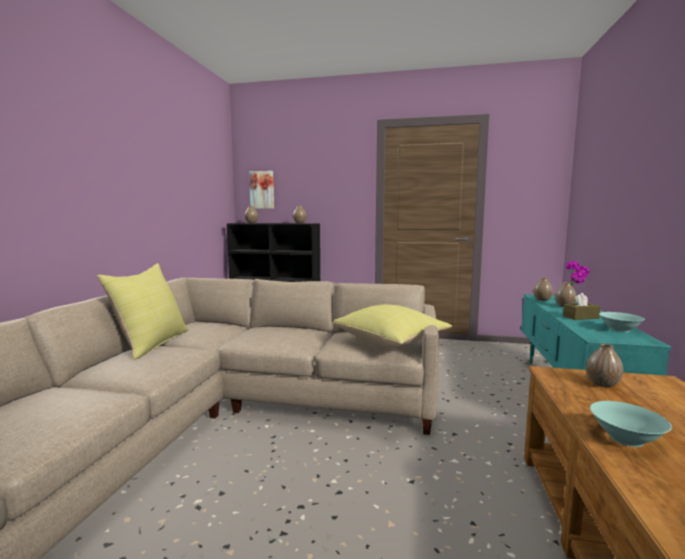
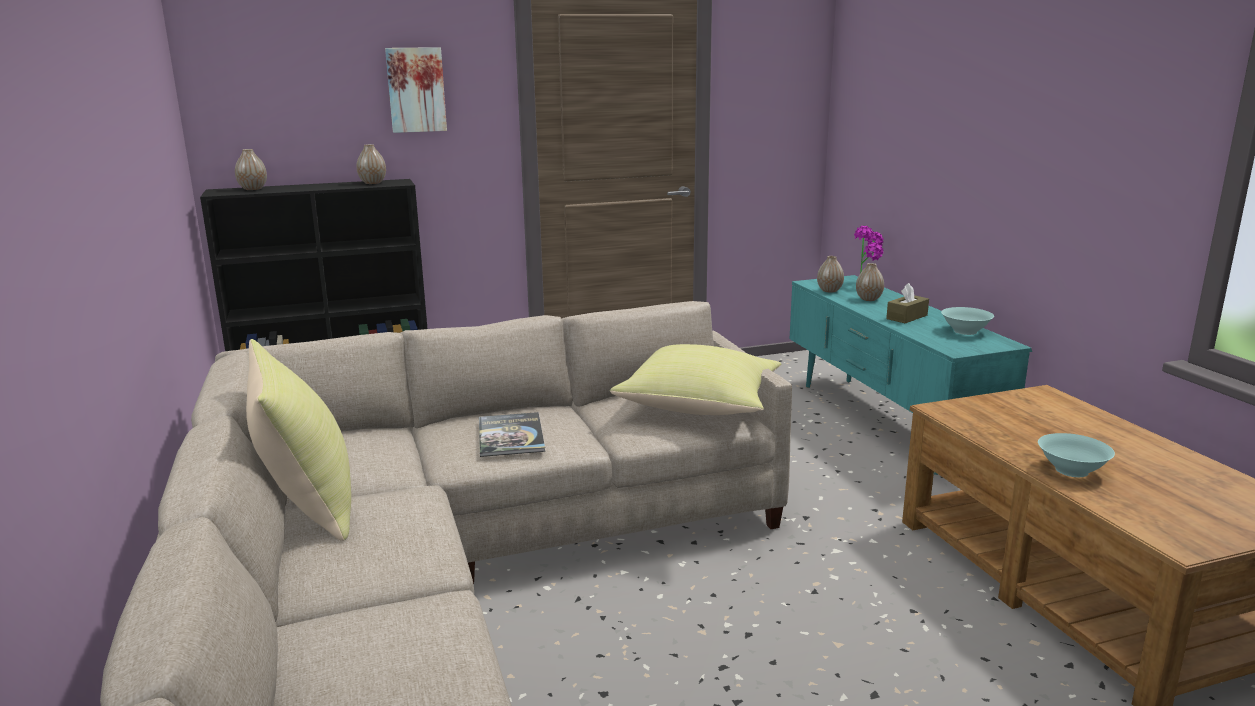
camera: 30 degrees left, 10 degrees up
picture [249,171,274,209] -> picture moved to [385,47,447,133]
vase [586,344,623,388] -> none
none -> book [479,412,545,457]

